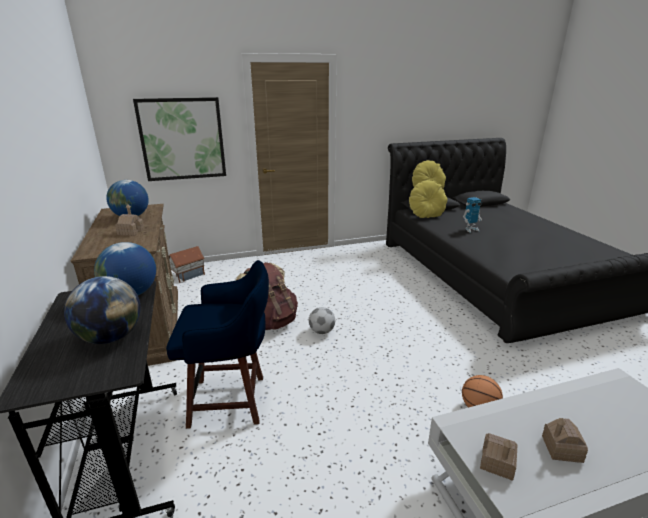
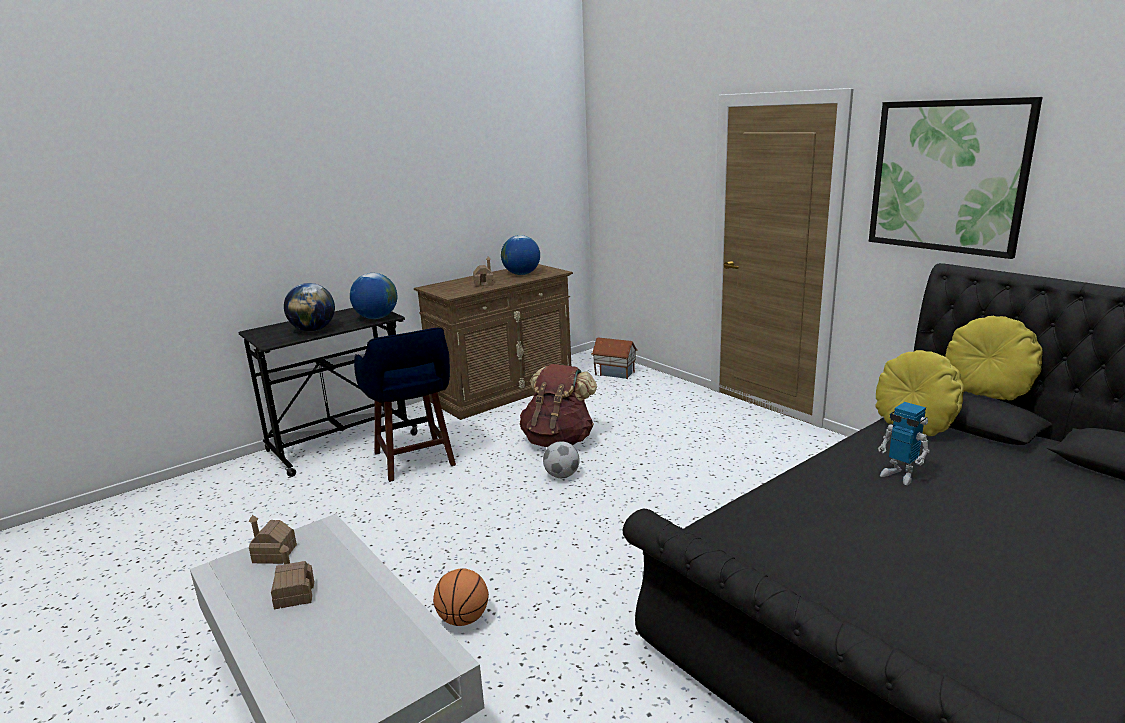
camera: 70 degrees right, 5 degrees down
picture [133,97,226,181] -> picture moved to [869,97,1043,259]

